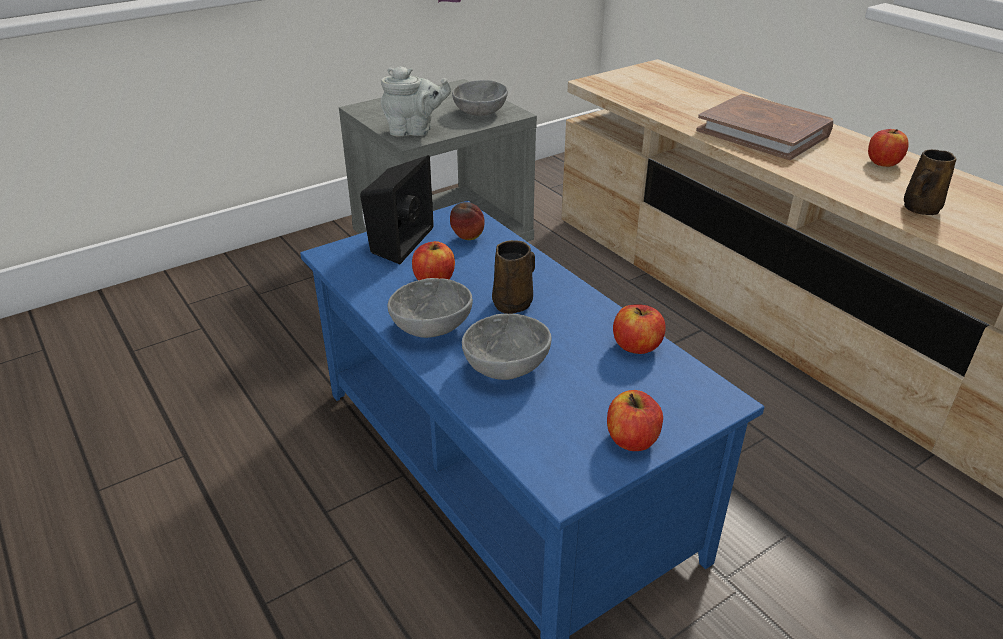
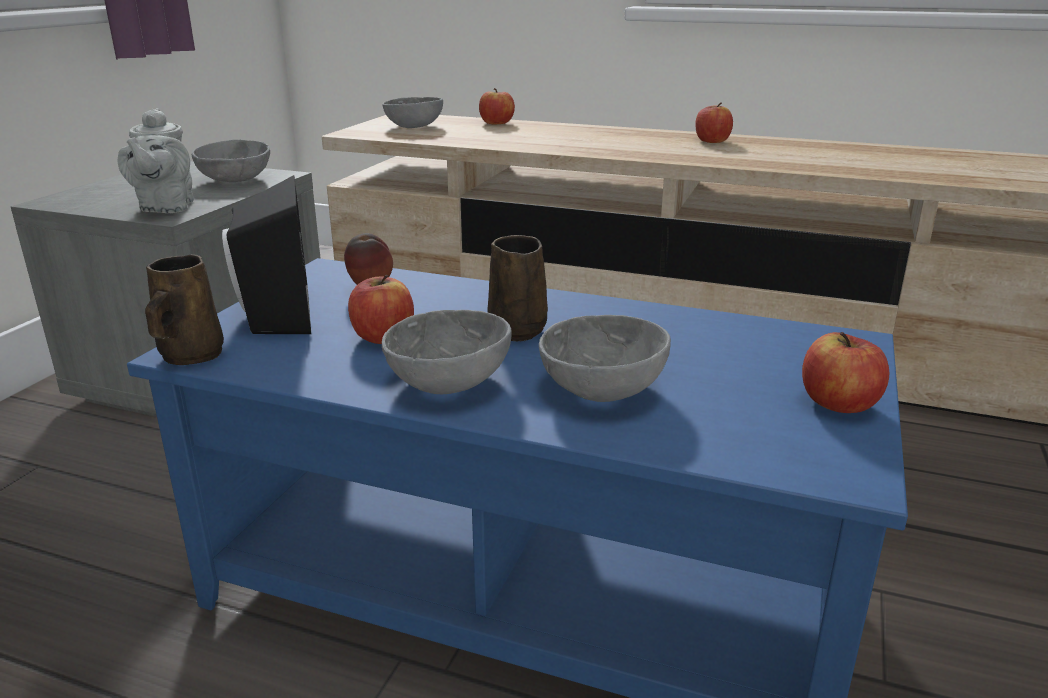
camera: 35 degrees left, 10 degrees down
grey teapot [381,66,451,137] -> grey teapot turned 120 degrees clockwise [118,108,194,213]
apple [613,305,666,354] -> apple moved to [479,88,515,125]
brown book [696,94,833,160] -> none
brown mug [904,149,957,215] -> brown mug moved to [145,254,224,365]
none -> grey bowl [382,97,443,128]

